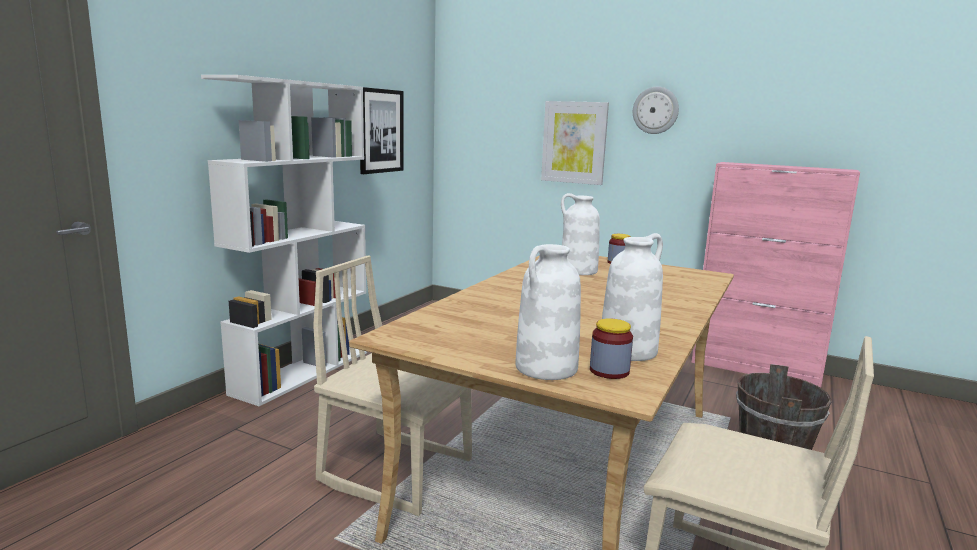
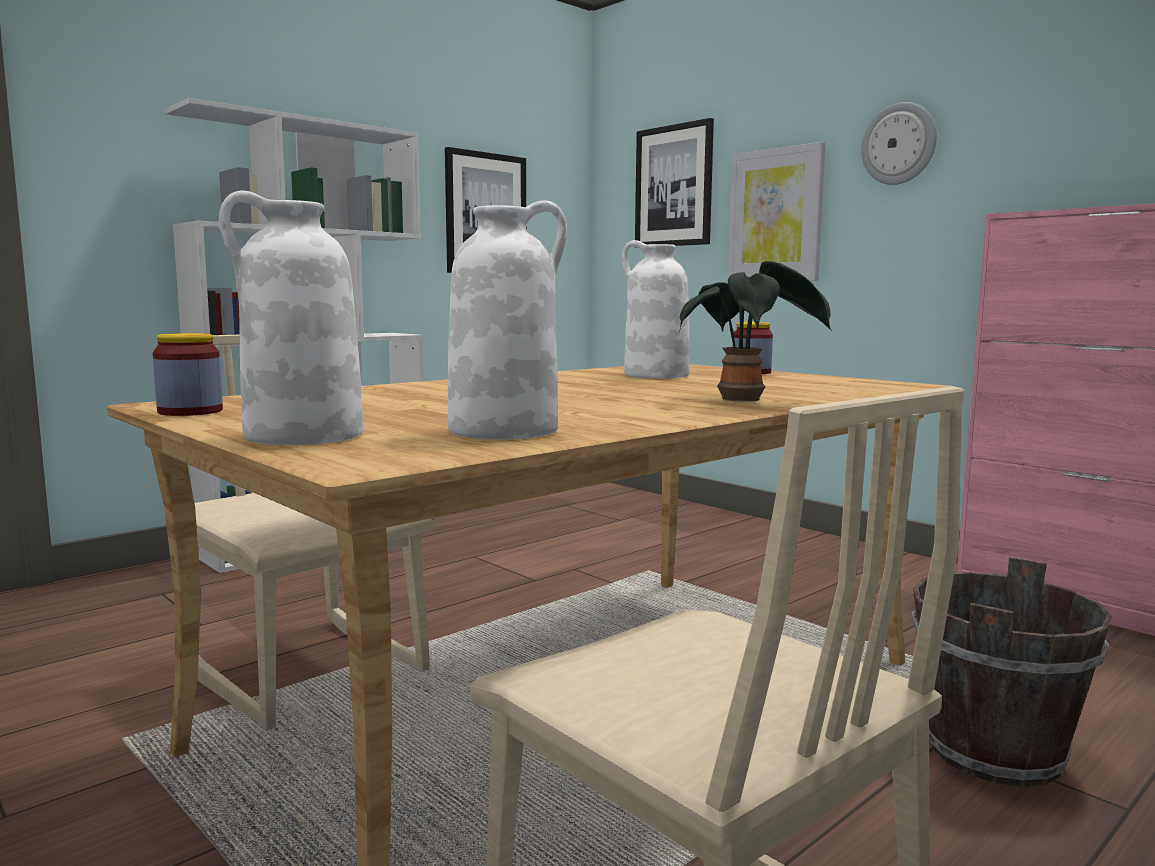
camera: 20 degrees right, 5 degrees down
jar [590,318,633,379] -> jar moved to [153,333,223,416]
none -> picture [635,118,714,248]
none -> potted plant [679,261,832,402]

